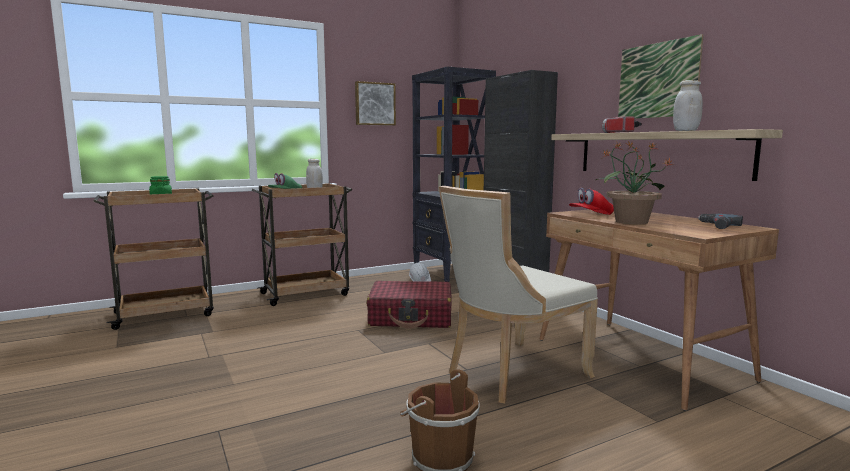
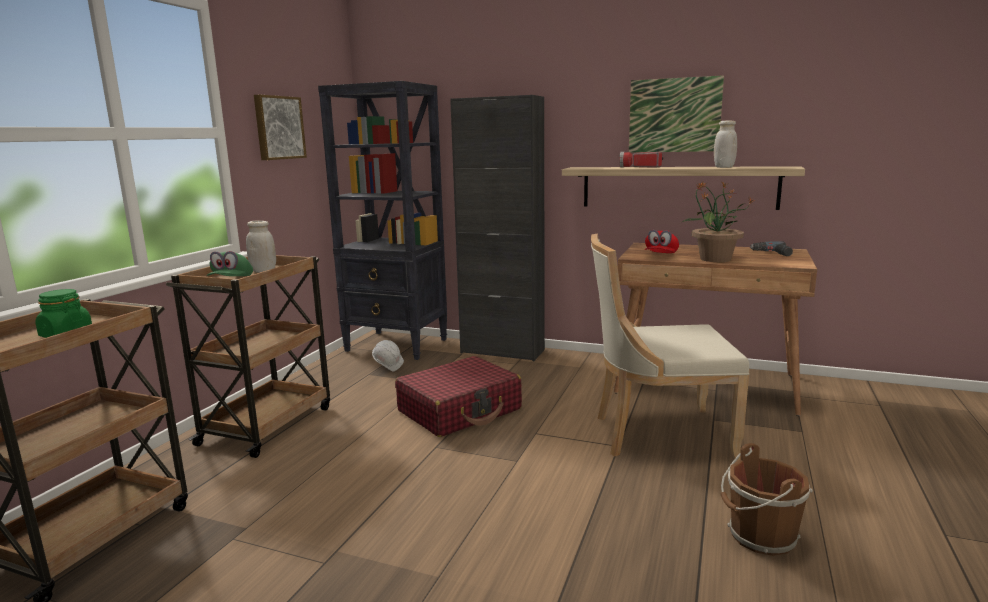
camera: 40 degrees left, 5 degrees up
beige chair [439,186,598,403] -> beige chair turned 75 degrees clockwise [591,234,750,461]

